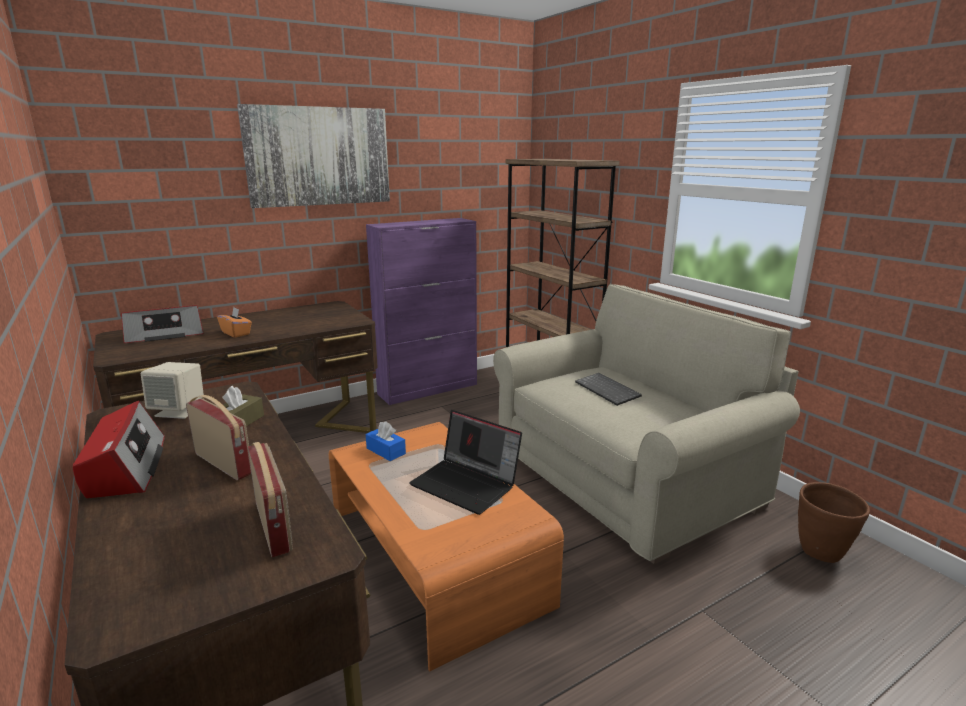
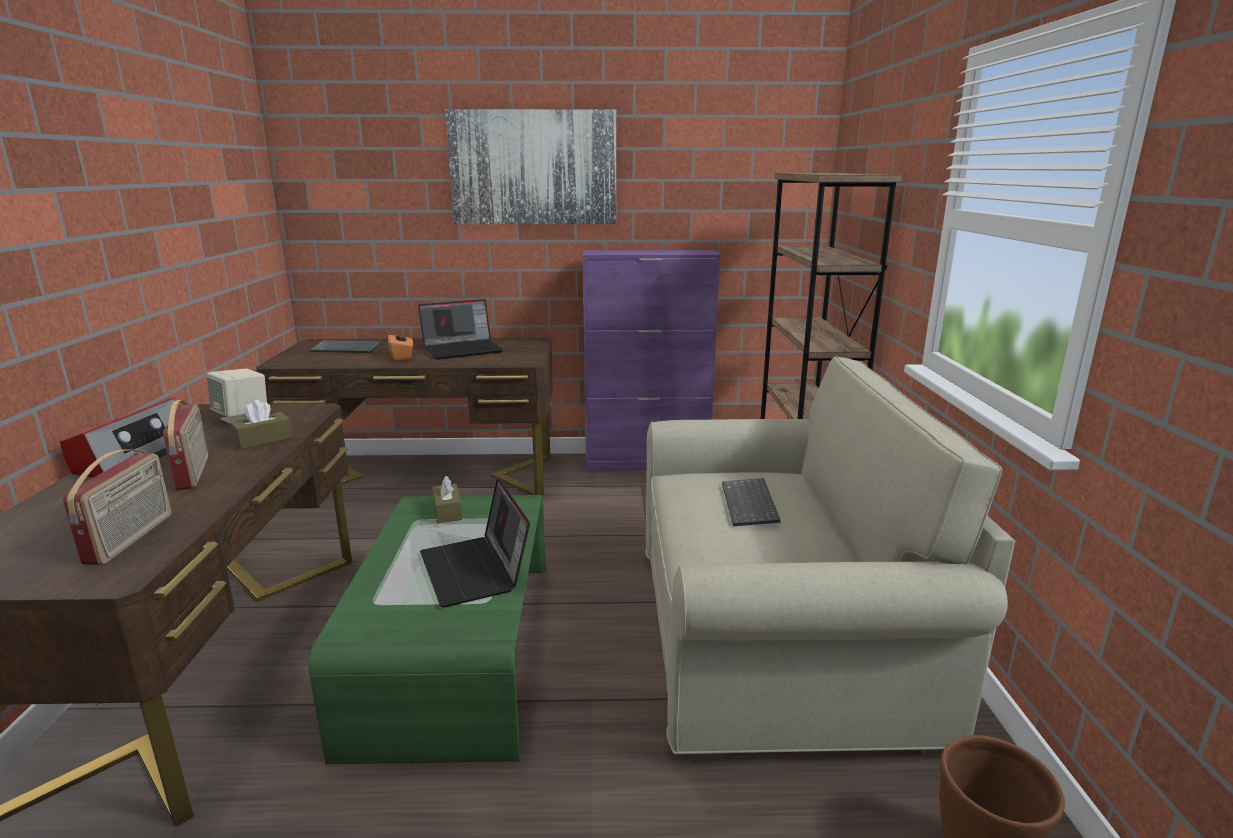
camera: 30 degrees right, 0 degrees up
radio [121,305,204,343] -> keyboard [310,340,382,353]
orange coffee table [329,422,564,671] -> green coffee table [309,495,546,764]
blue tissue box [366,421,406,461] -> brown tissue box [433,476,462,523]
none -> laptop [418,299,503,360]

